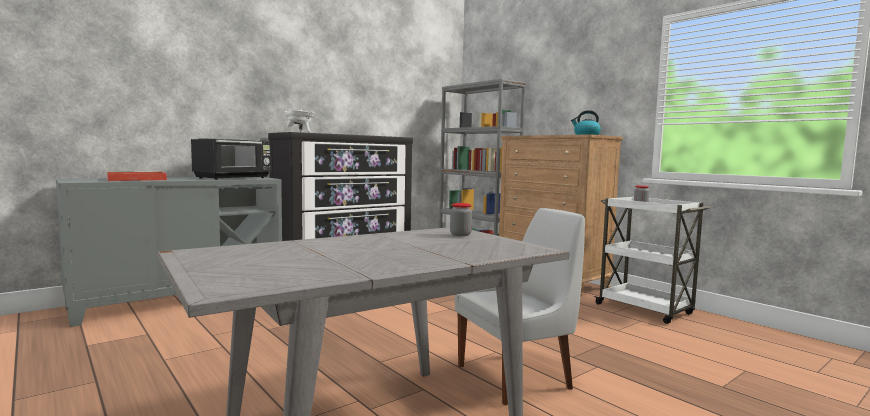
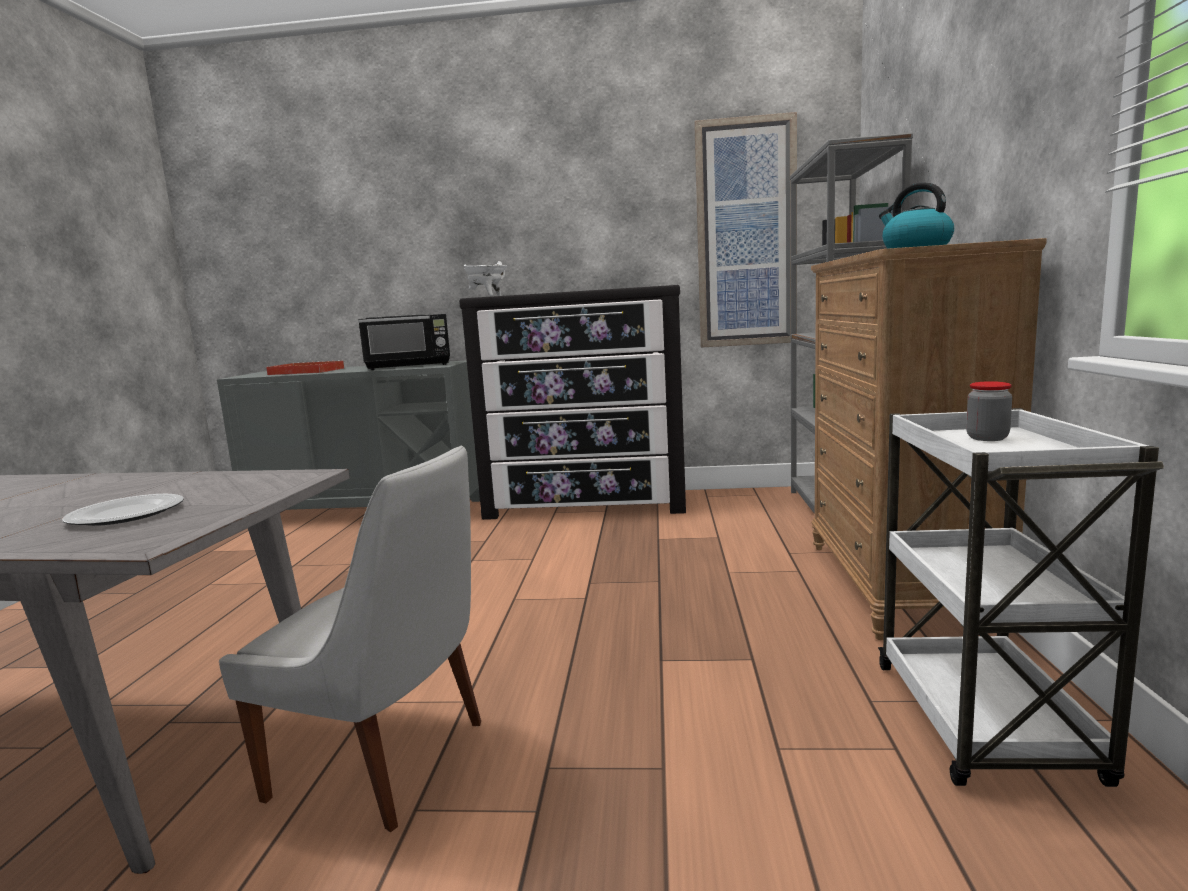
camera: 45 degrees right, 5 degrees up
jar [450,203,472,236] -> none
none -> plate [62,494,184,526]
none -> picture [694,112,797,348]

